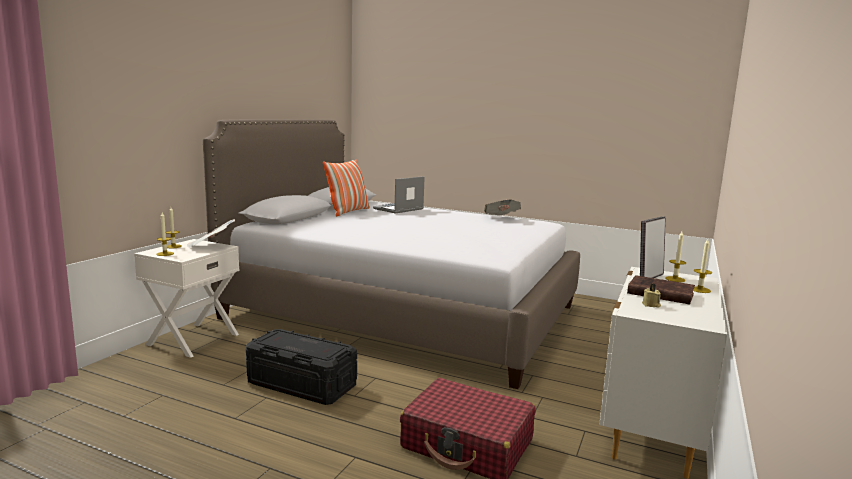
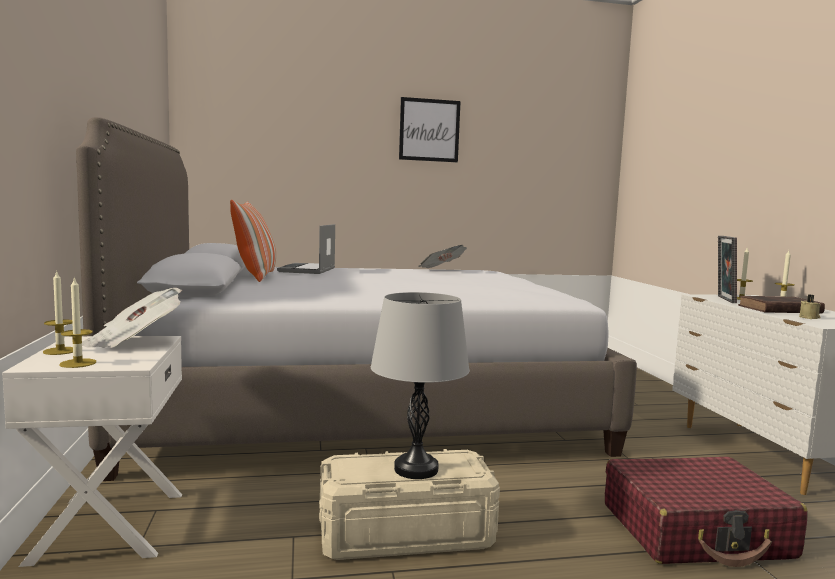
camera: 35 degrees left, 5 degrees down
black storage box [246,329,357,405] -> beige storage box [319,449,500,560]
none -> grey table lamp [370,292,470,479]
none -> picture [399,97,461,162]

